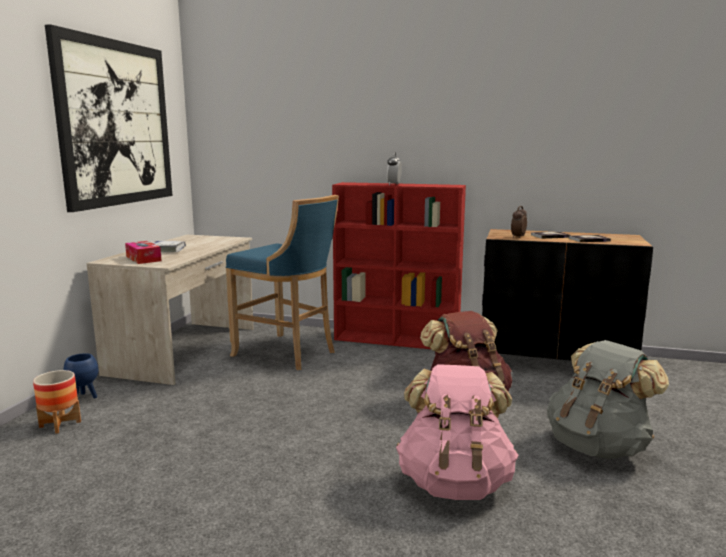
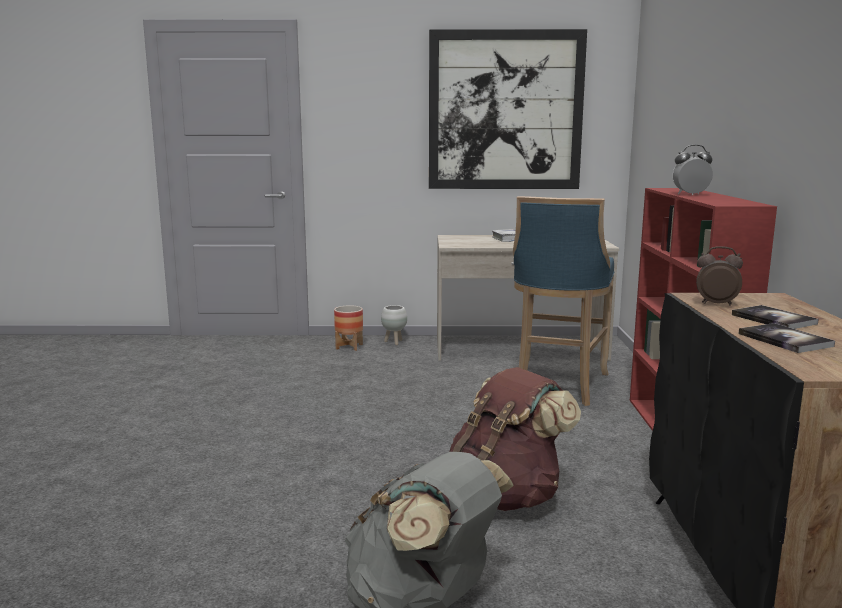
camera: 75 degrees right, 0 degrees up
blue planter [63,353,98,398] -> white planter [381,305,407,345]
tissue box [125,241,162,264] -> none
pink backpack [396,364,519,500] -> none

